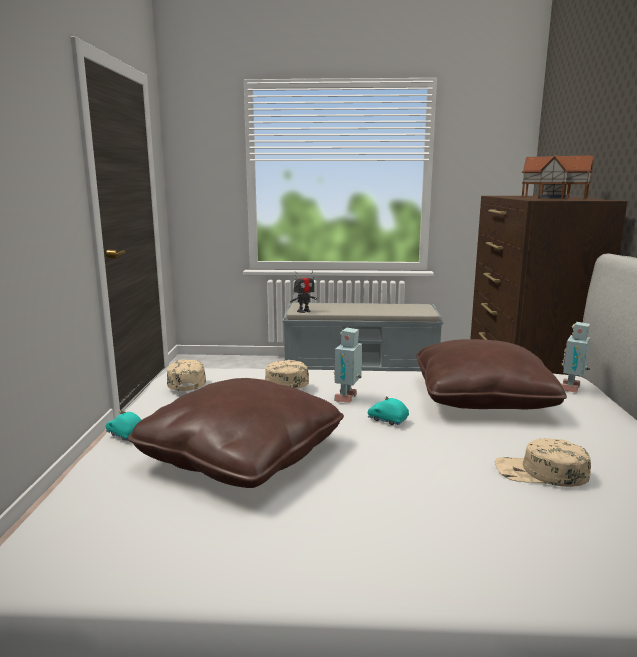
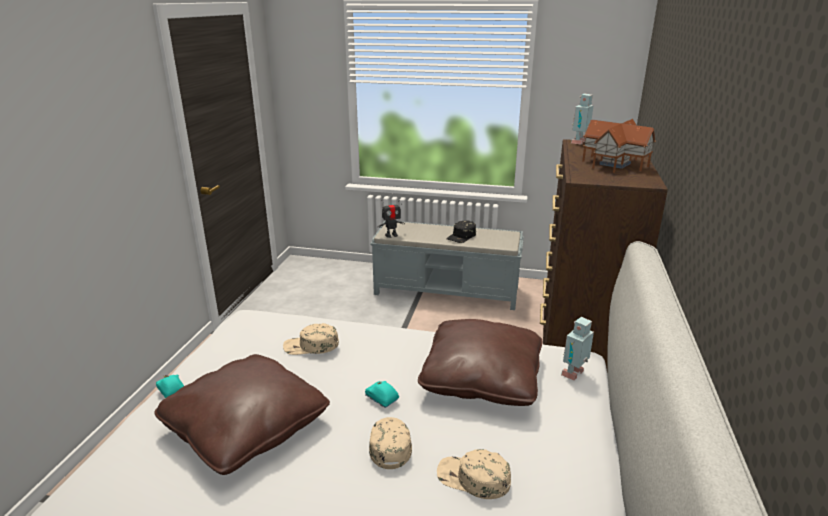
camera: 10 degrees right, 10 degrees up
beige cap [167,359,206,391] -> beige cap moved to [369,417,412,469]
toy robot [334,328,362,403] -> toy robot moved to [571,93,594,144]
none -> black cap [447,220,476,243]

